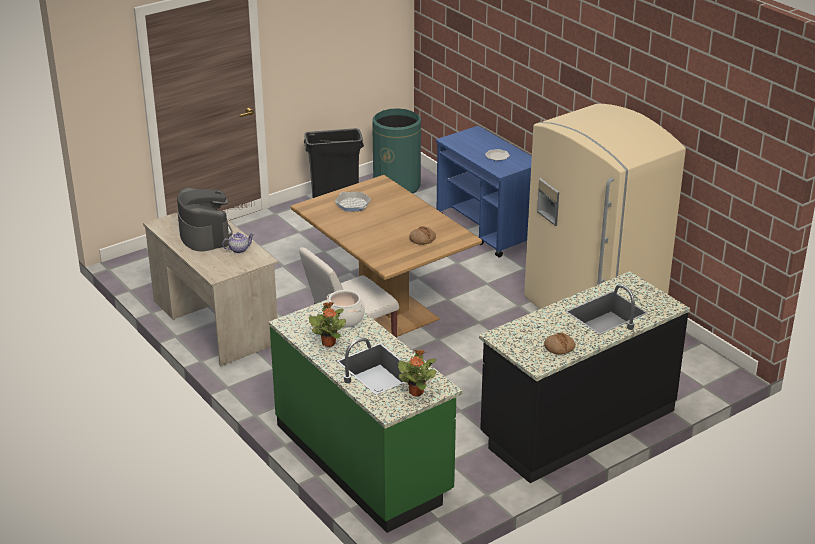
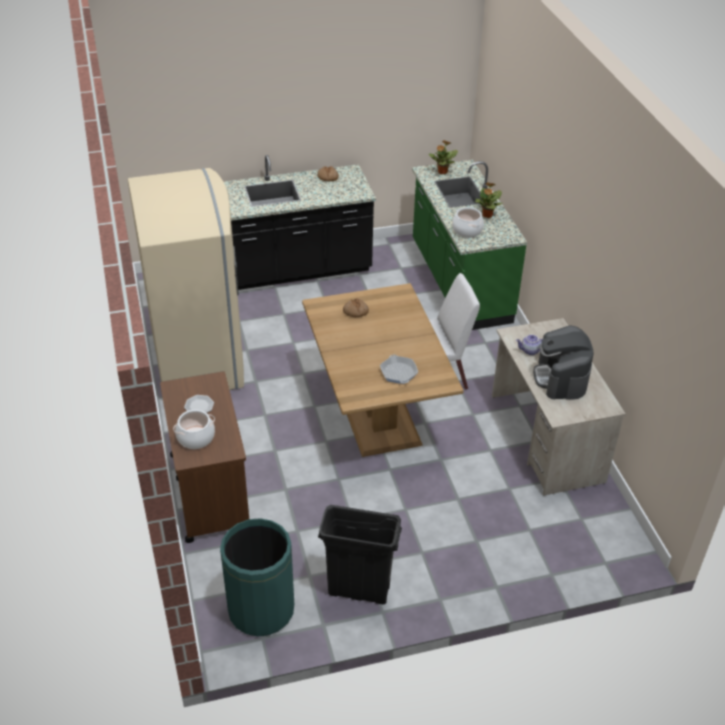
camera: 160 degrees left, 10 degrees up
blue cart [436,126,532,258] -> brown cart [160,371,249,543]
none -> cooking pot [173,410,215,449]

